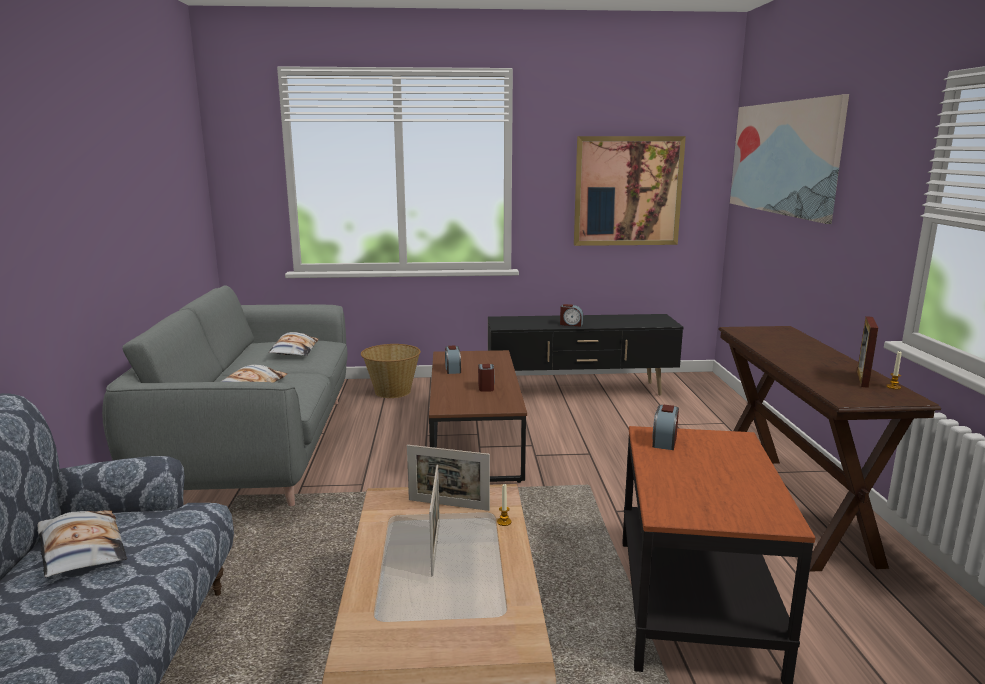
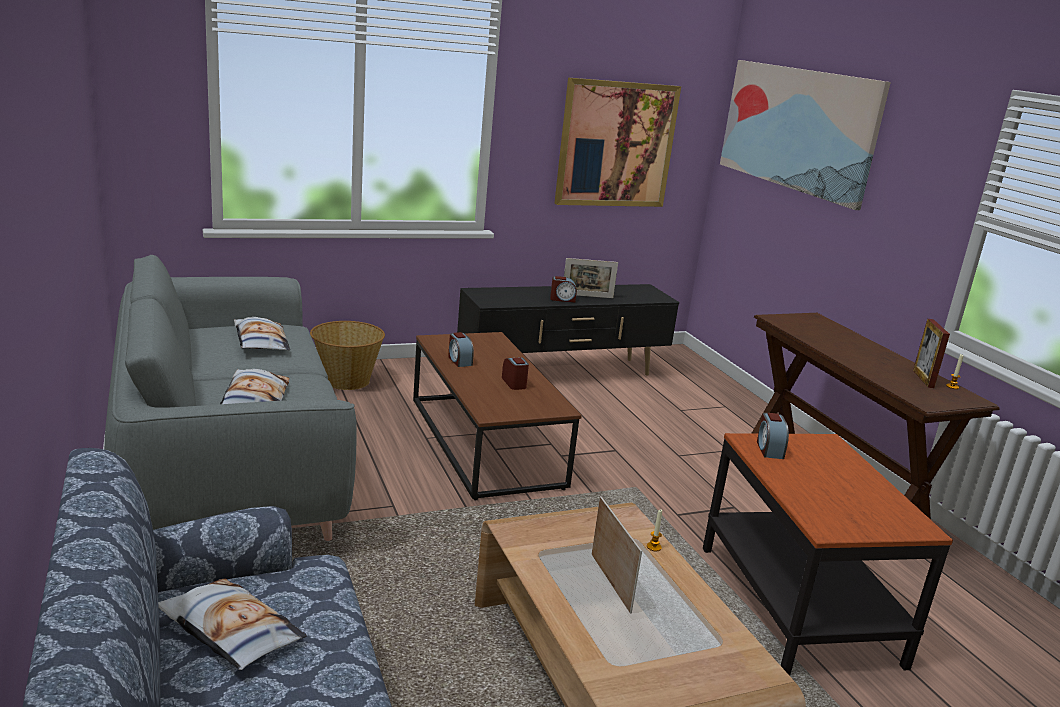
camera: 20 degrees left, 5 degrees up
picture frame [407,445,490,511] -> picture frame moved to [564,258,618,298]

